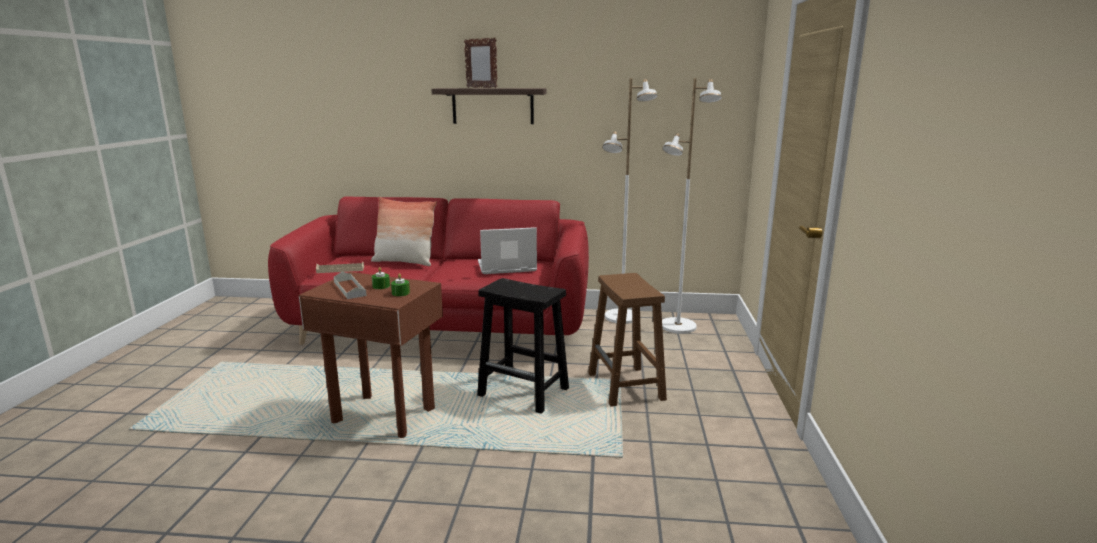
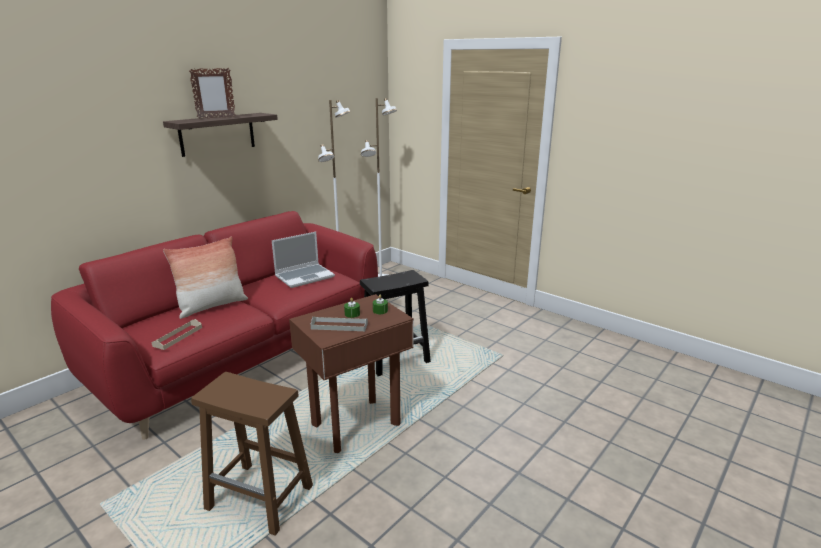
camera: 55 degrees left, 5 degrees up
laptop [478,227,537,274] -> laptop turned 150 degrees counterclockwise [272,232,335,288]
brown stool [588,273,667,407] -> brown stool moved to [191,372,313,536]

